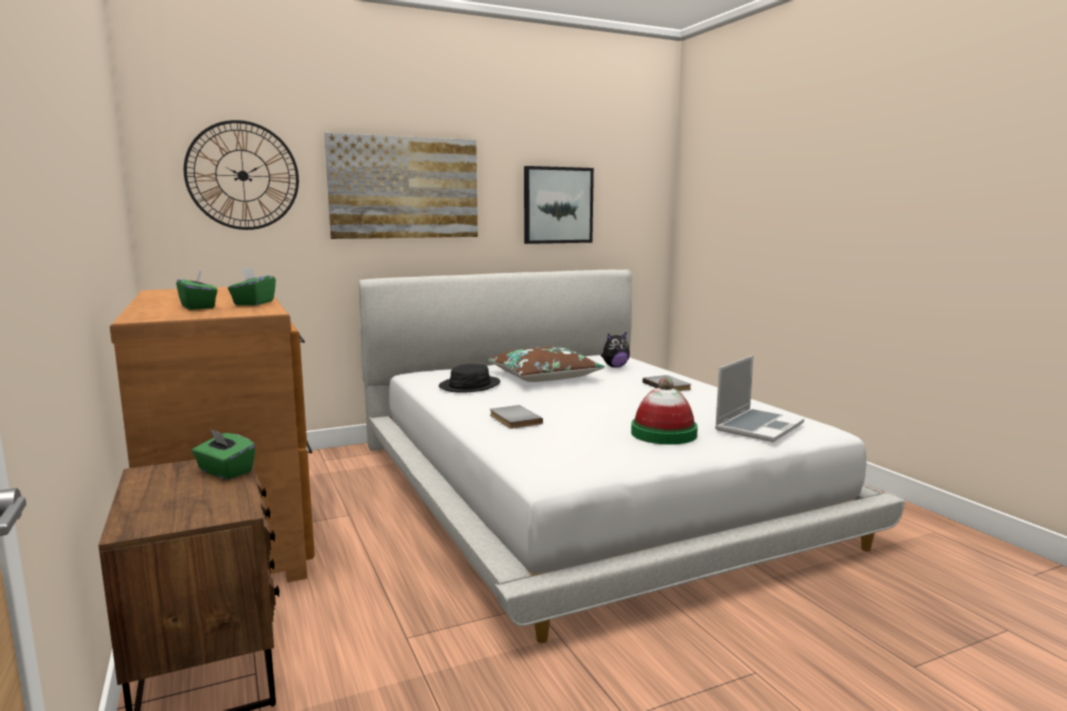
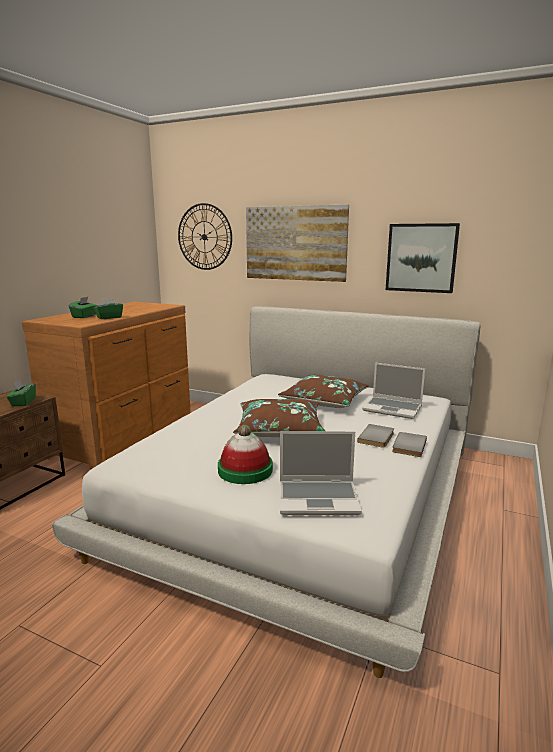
camera: 50 degrees right, 5 degrees up
black hat [439,364,500,393] -> none
grey book [490,405,543,429] -> grey book moved to [392,432,427,457]
plush toy [601,333,630,368] -> laptop [362,363,425,419]
none -> brown pillow [233,399,325,437]

